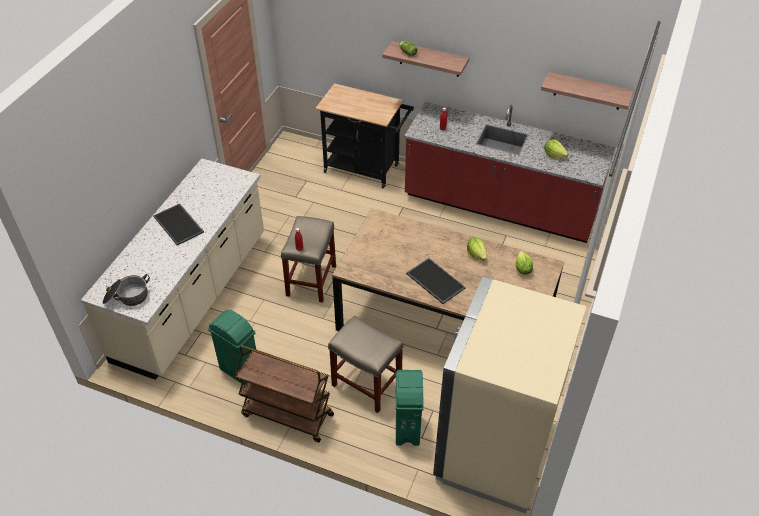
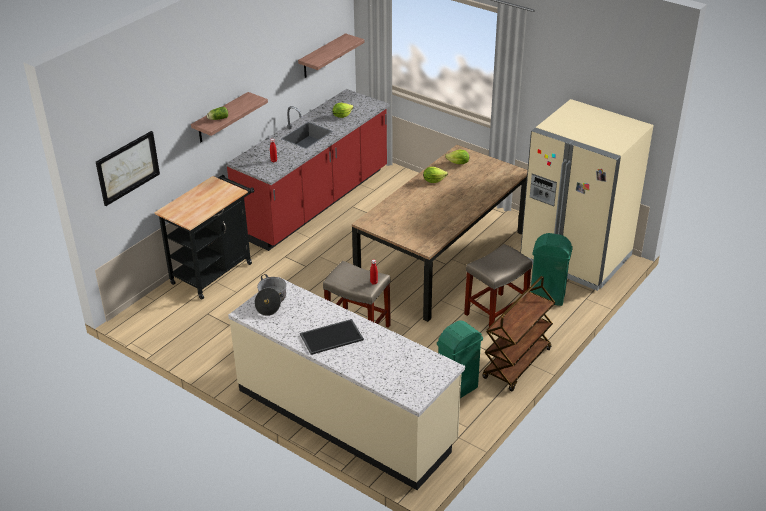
camera: 75 degrees left, 10 degrees down
cooking pot [103,274,150,306] -> cooking pot moved to [255,274,286,316]
tray [406,258,466,304] -> none
none -> picture [96,131,160,206]

